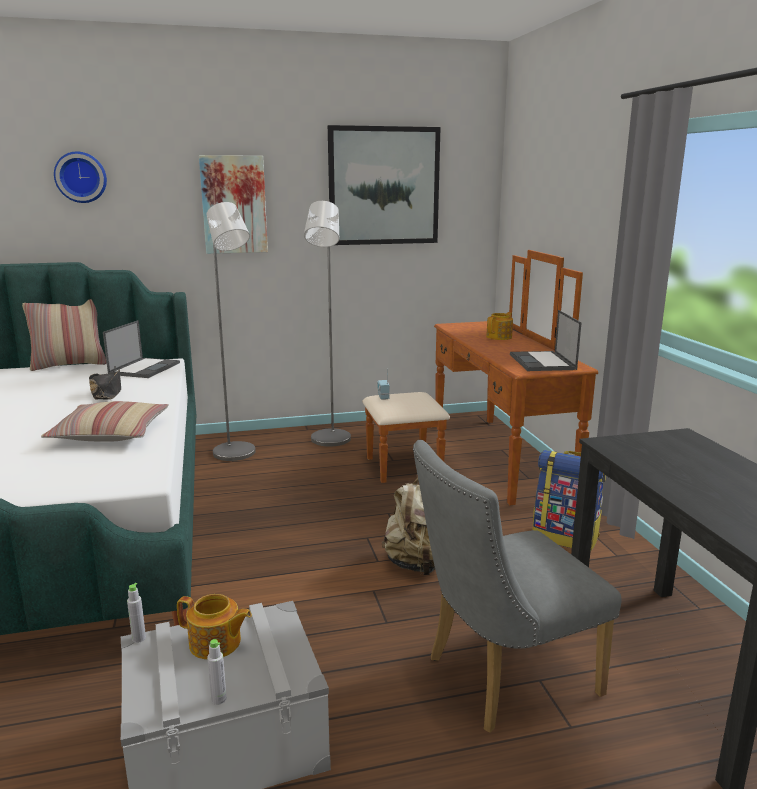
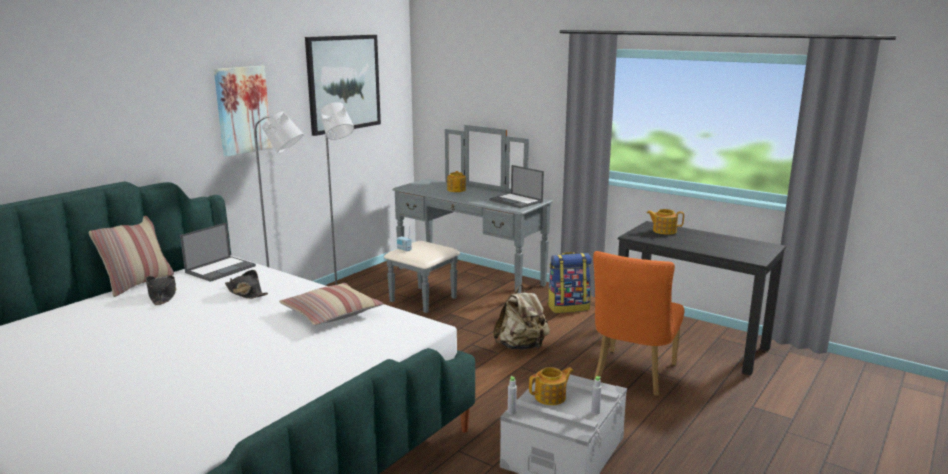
camera: 40 degrees left, 0 degrees up
wall clock [54,152,107,203] -> none
laptop [103,320,180,378] -> laptop turned 60 degrees clockwise [180,222,256,282]
brown dresser [362,250,598,506] -> grey dresser [384,125,553,313]
grey chair [413,440,622,733] -> orange chair [593,251,684,396]
none -> black hat [146,275,177,305]
none -> teapot [647,209,684,235]

